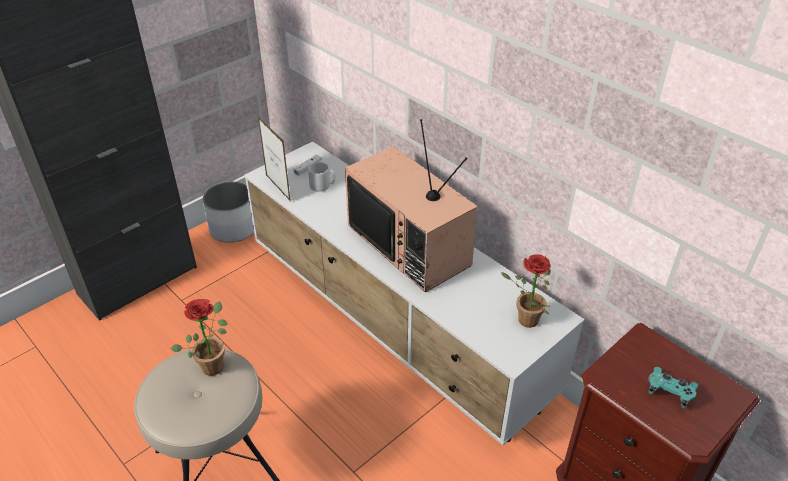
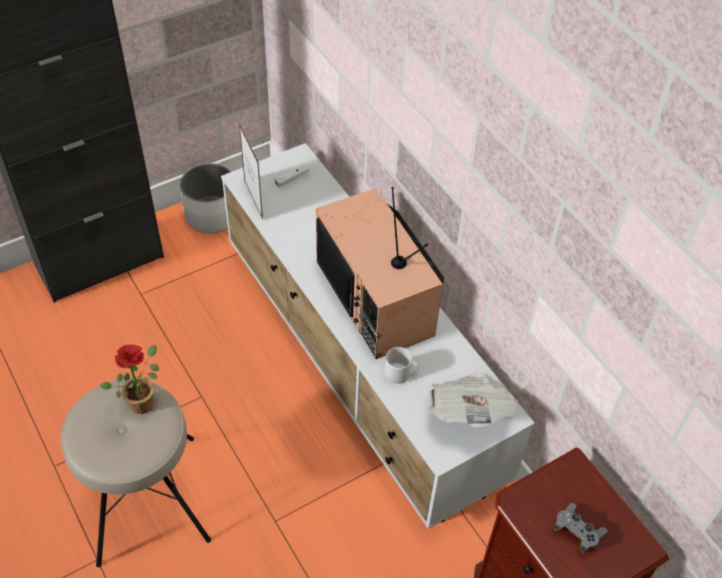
camera: 10 degrees right, 10 degrees up
grey mug [308,162,335,192] -> grey mug moved to [384,347,419,384]
potted plant [501,254,551,328] -> newspaper [429,373,518,428]
turquoise game controller [648,367,698,408] -> grey game controller [554,503,608,553]

